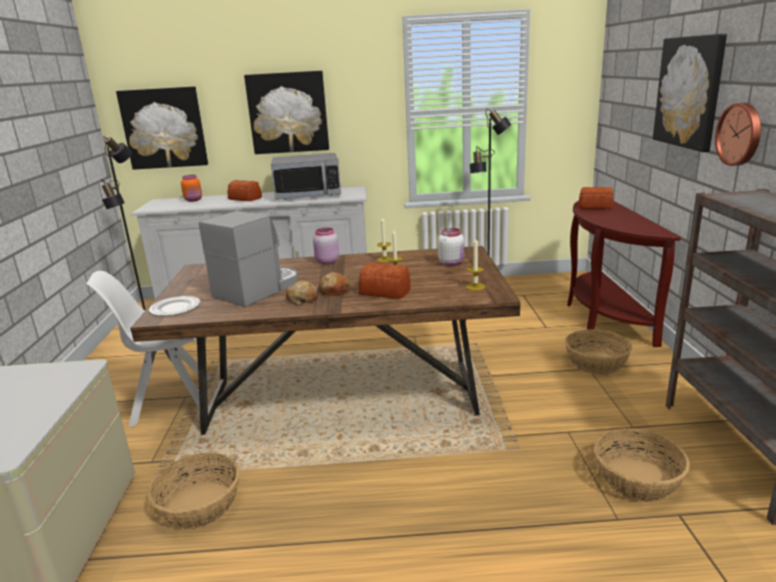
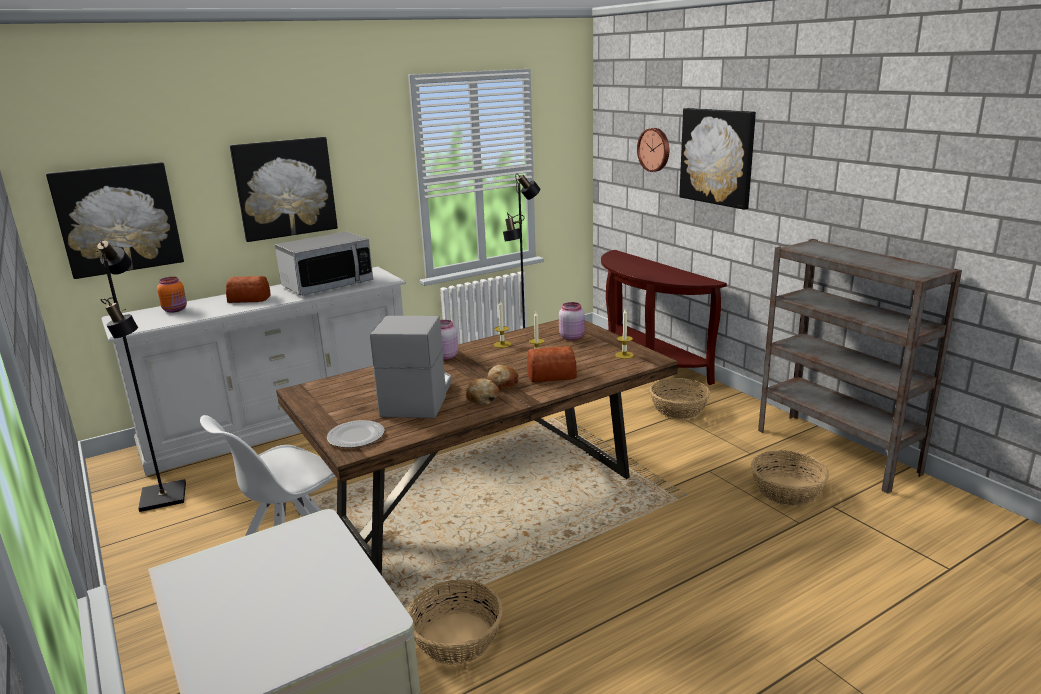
camera: 30 degrees left, 0 degrees up
white jar [438,228,464,266] -> pink jar [559,302,585,340]
bread [578,187,614,209] -> none
wall clock [715,103,761,166] -> wall clock moved to [637,128,669,172]

